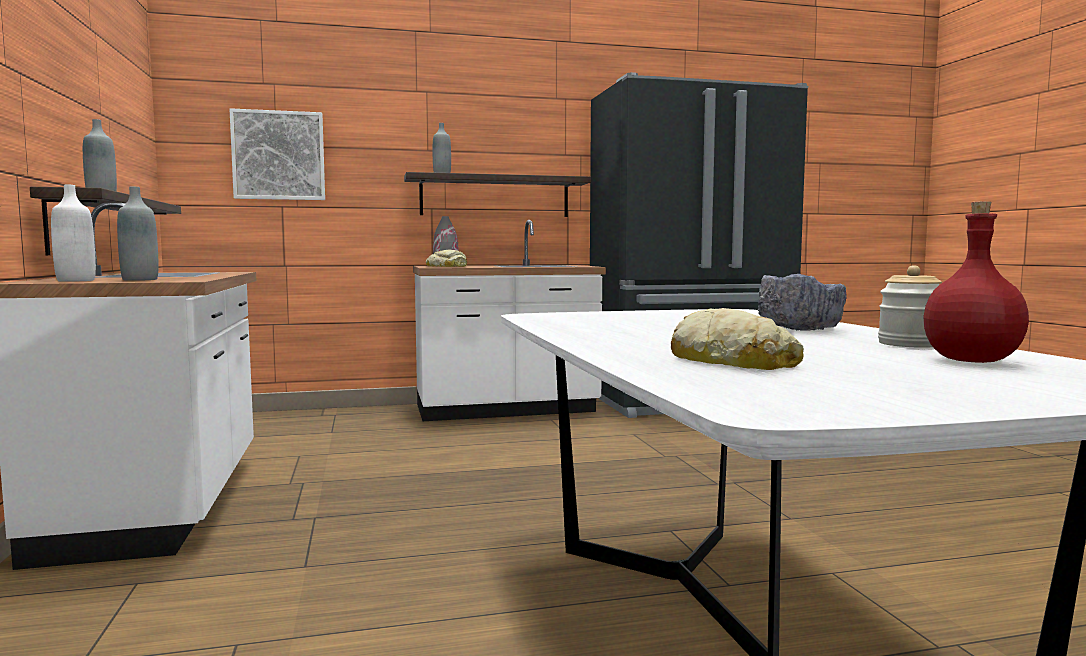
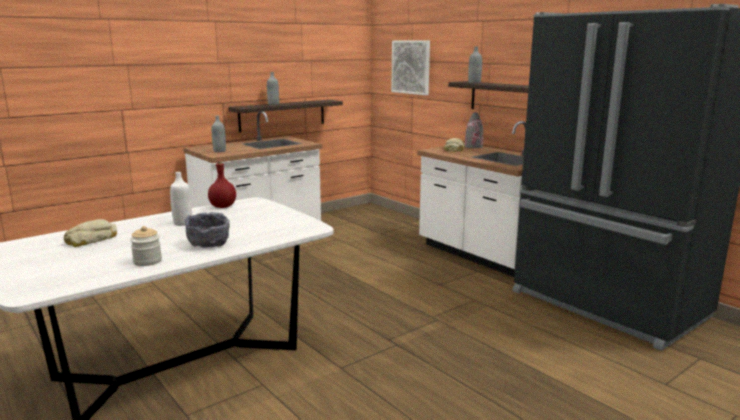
camera: 65 degrees right, 10 degrees up
white bottle [51,185,96,282] -> white bottle moved to [170,172,192,226]
red bottle [923,201,1029,363] -> red bottle moved to [208,160,236,208]

